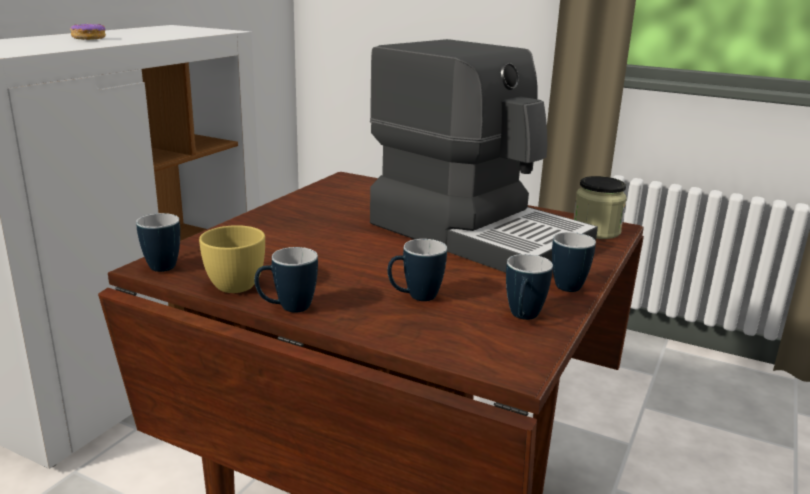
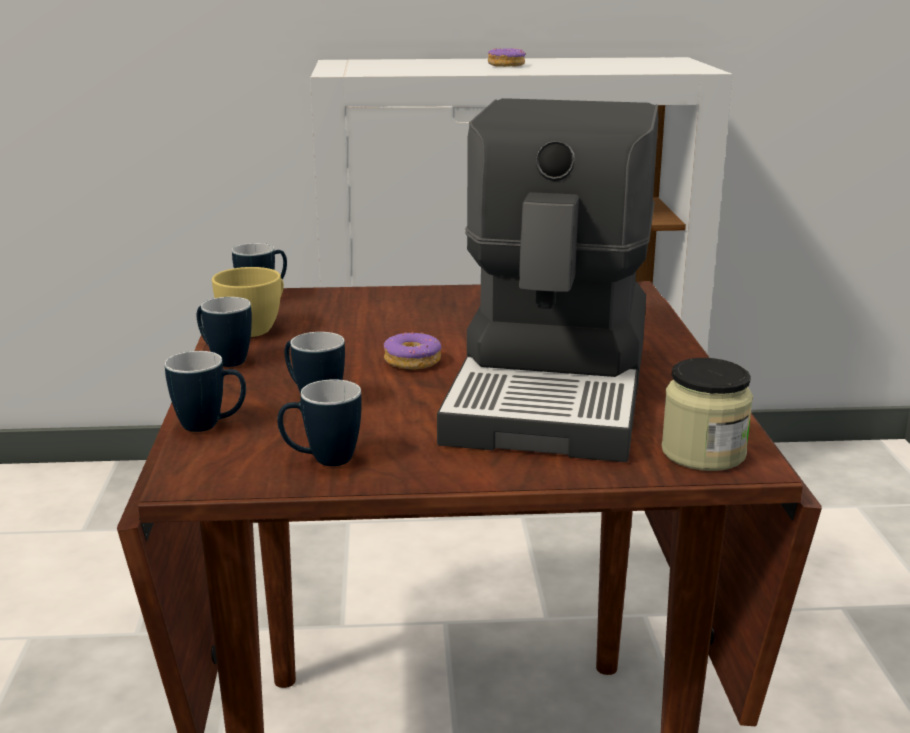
camera: 60 degrees right, 0 degrees up
mug [552,232,596,292] -> mug moved to [165,351,246,432]
none -> donut [384,332,441,370]

